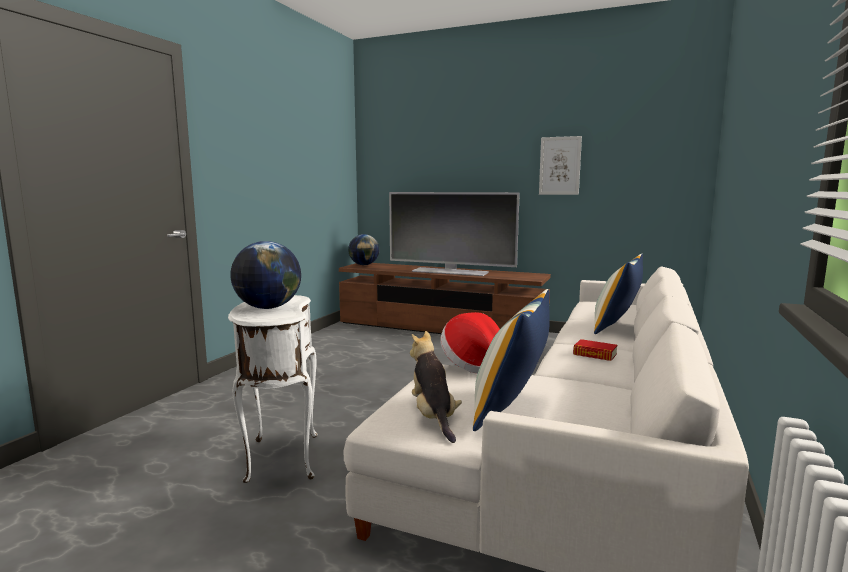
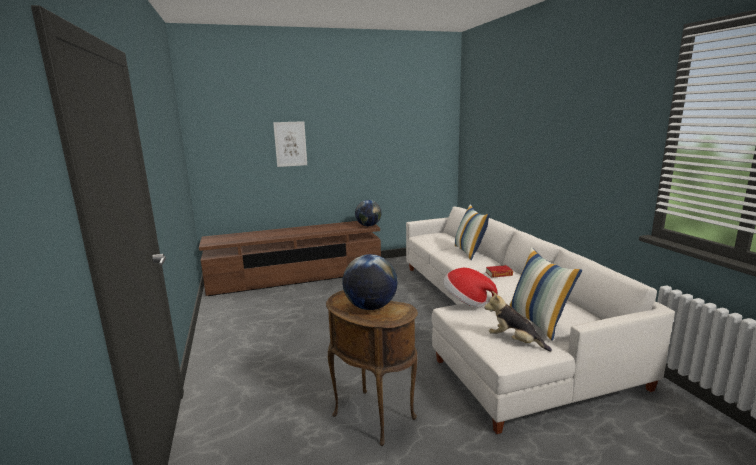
camera: 40 degrees left, 5 degrees up
white side table [228,295,318,483] -> brown side table [326,290,418,446]
globe [348,234,380,265] -> globe moved to [355,200,381,226]
television [389,192,520,276] -> none
picture [539,136,582,195] -> picture moved to [273,121,307,167]

